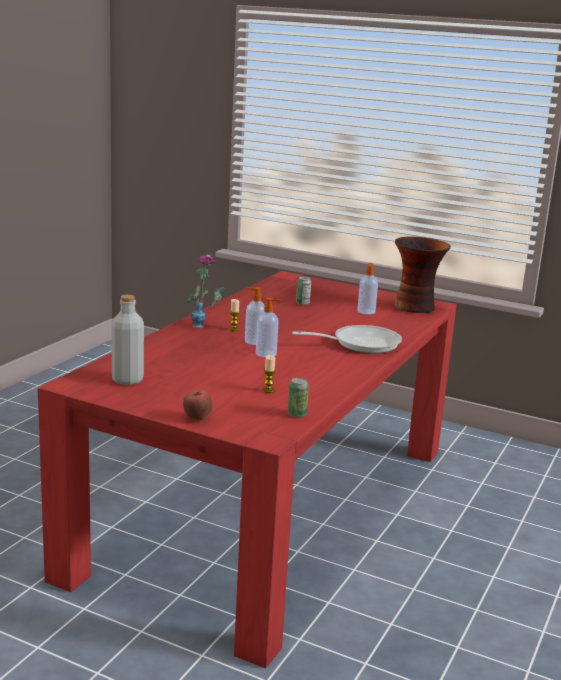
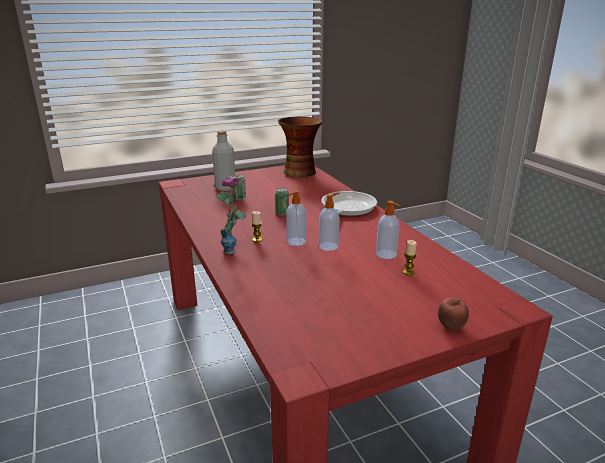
camera: 50 degrees left, 5 degrees up
grey bottle [112,295,144,385] -> grey bottle moved to [212,130,235,191]
can [288,378,309,417] -> can moved to [275,188,289,216]
soap dispenser [357,263,378,314] -> soap dispenser moved to [376,201,400,259]

